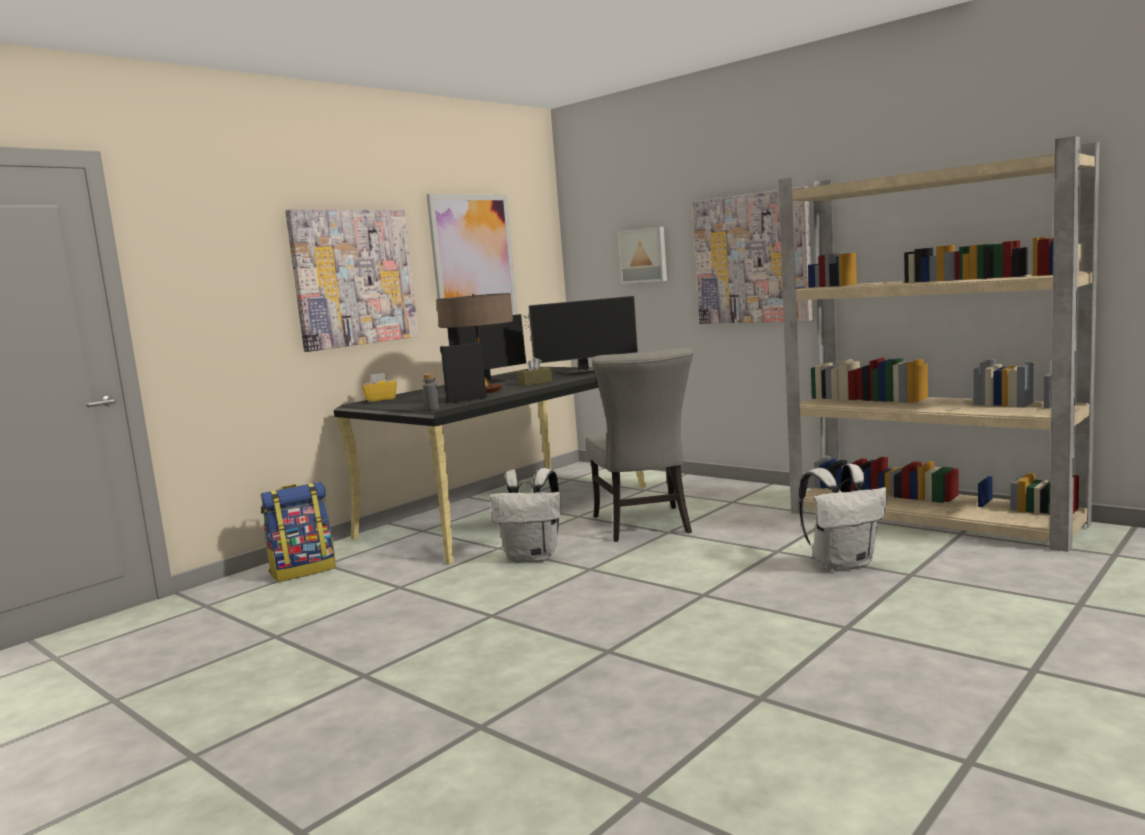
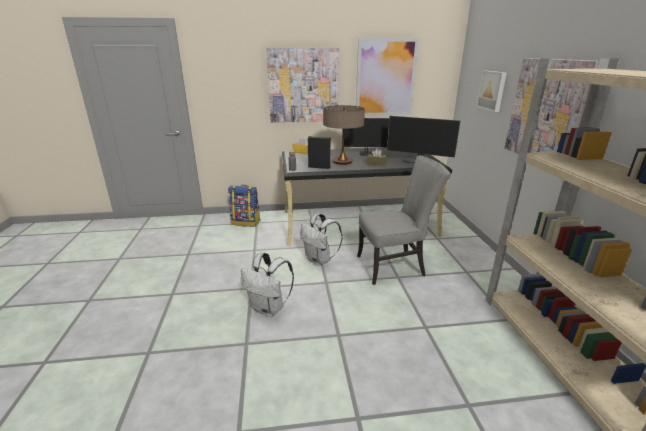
camera: 40 degrees right, 15 degrees up
grey chair [586,348,693,542] -> grey chair turned 135 degrees counterclockwise [357,155,451,285]
white backpack [799,464,888,571] -> white backpack moved to [241,252,294,317]

